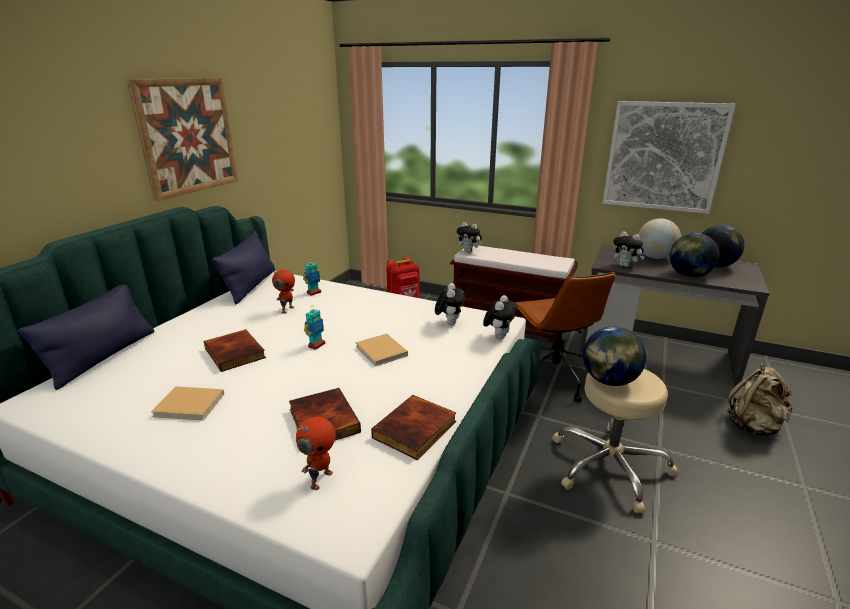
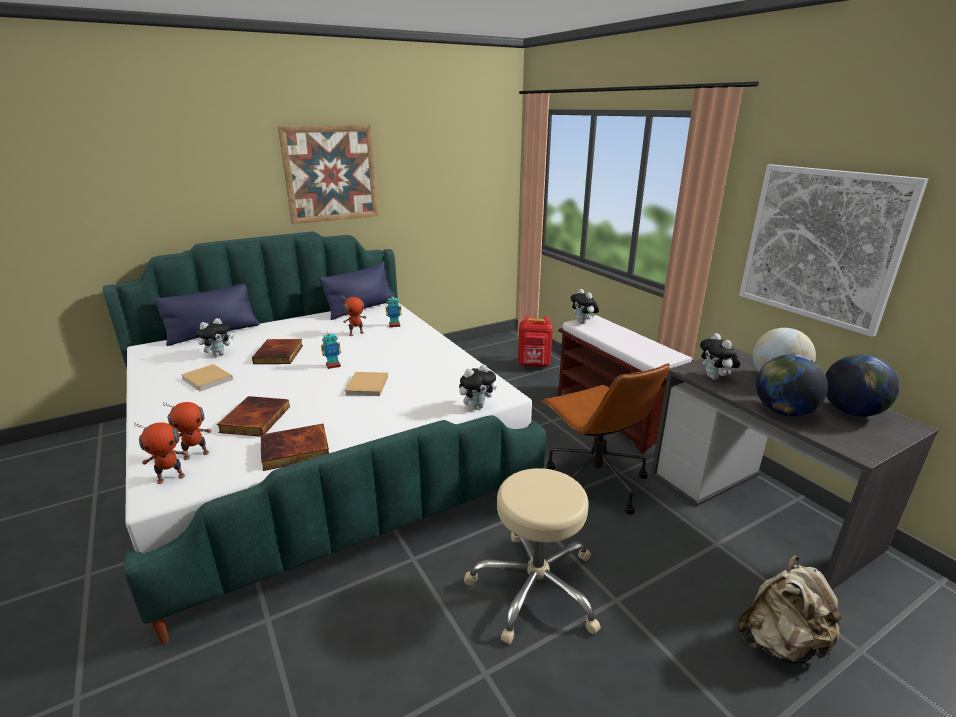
camera: 35 degrees right, 0 degrees up
plush toy [435,283,465,325] -> plush toy moved to [197,318,234,357]
brown office chair [515,272,616,402] -> brown office chair turned 45 degrees counterclockwise [541,363,670,515]
globe [583,327,646,386] -> none
none -> toy robot [134,422,187,484]

